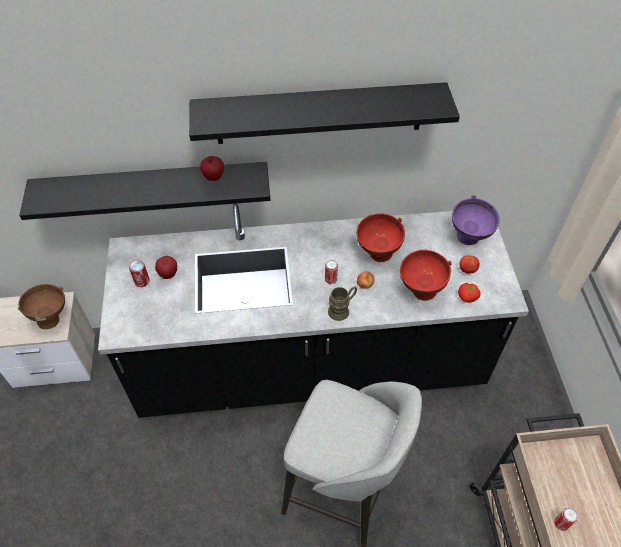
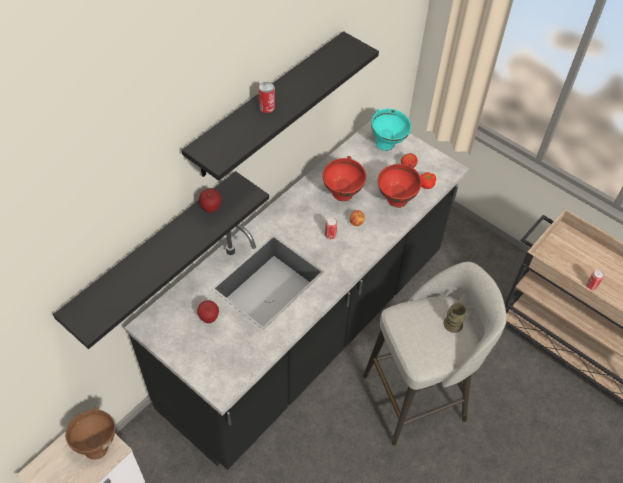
camera: 45 degrees left, 0 degrees up
can [129,260,150,287] -> can moved to [258,82,275,113]
brown mug [328,287,357,321] -> brown mug moved to [444,296,467,333]
purple bowl [452,195,500,245] -> turquoise bowl [371,109,411,151]

